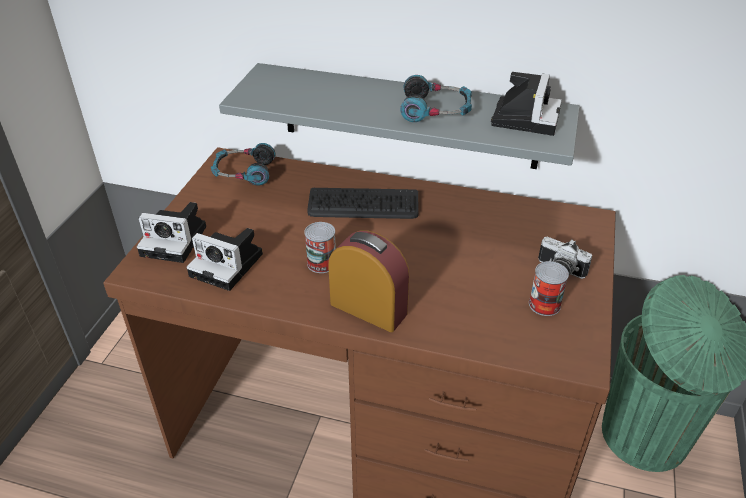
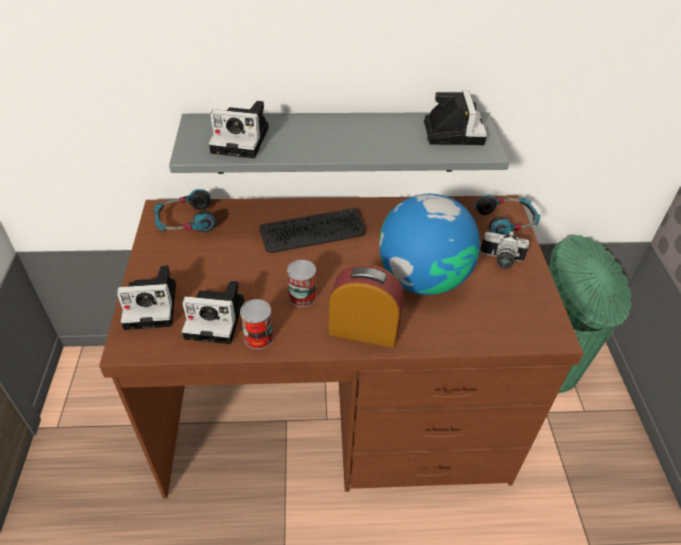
camera: 20 degrees left, 5 degrees up
headphones [400,75,472,122] -> headphones moved to [475,194,541,235]
can [529,261,569,316] -> can moved to [240,299,273,349]
none -> camera [209,101,269,158]
none -> globe [379,194,480,295]

